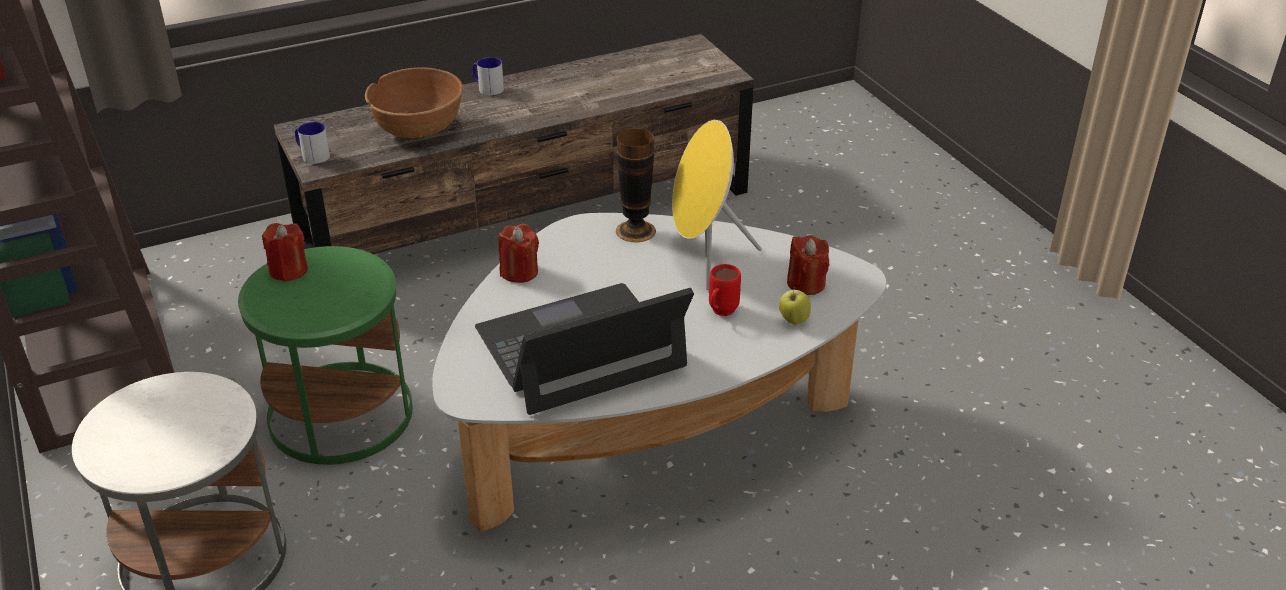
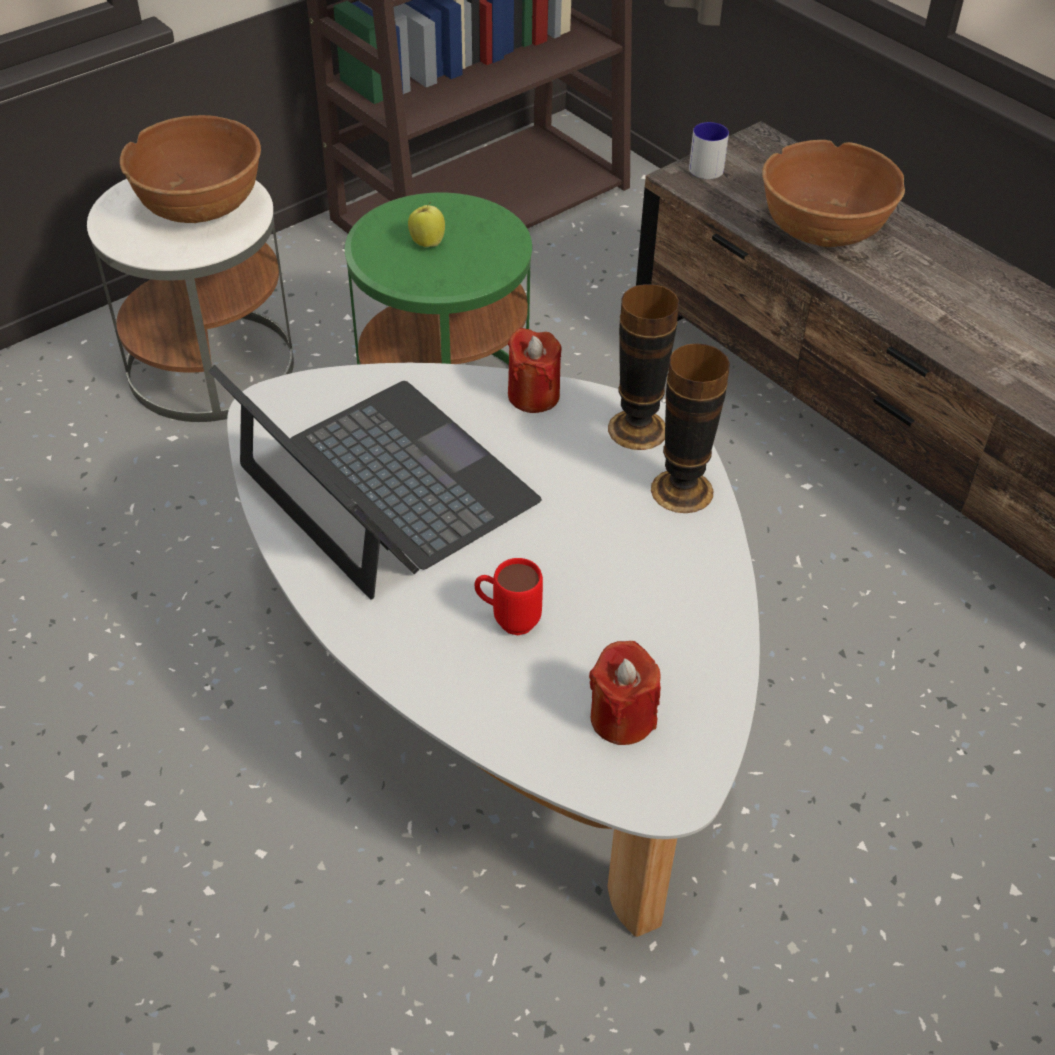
camera: 75 degrees right, 10 degrees up
red candle [262,223,308,282] -> none
mug [472,57,504,96] -> none
yellow speaker [672,120,762,290] -> none
apple [779,287,811,325] -> apple moved to [408,202,445,247]
none -> brown bowl [120,115,261,223]
none -> vase [608,284,679,450]

